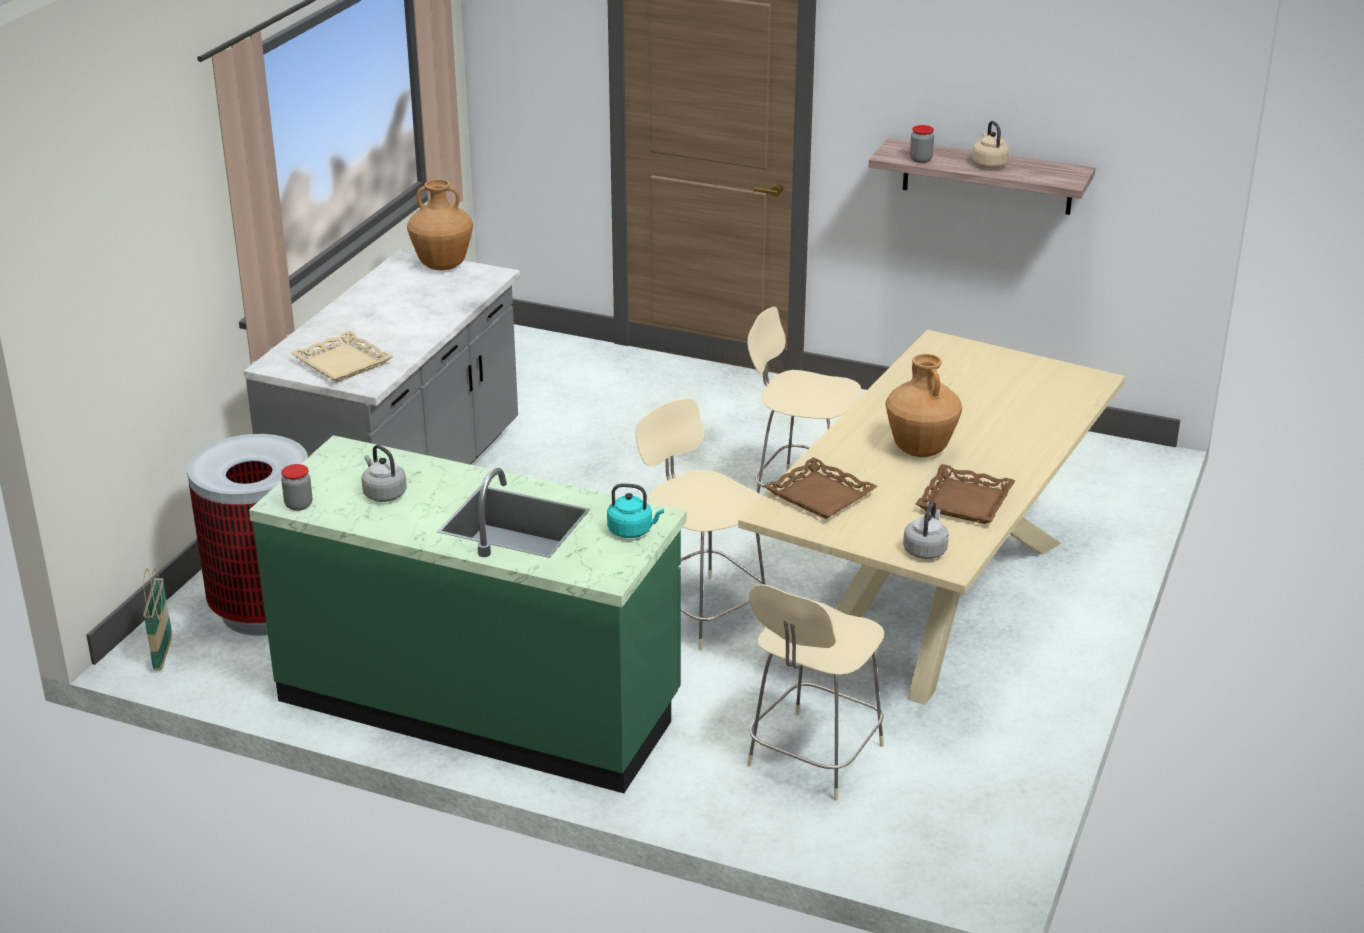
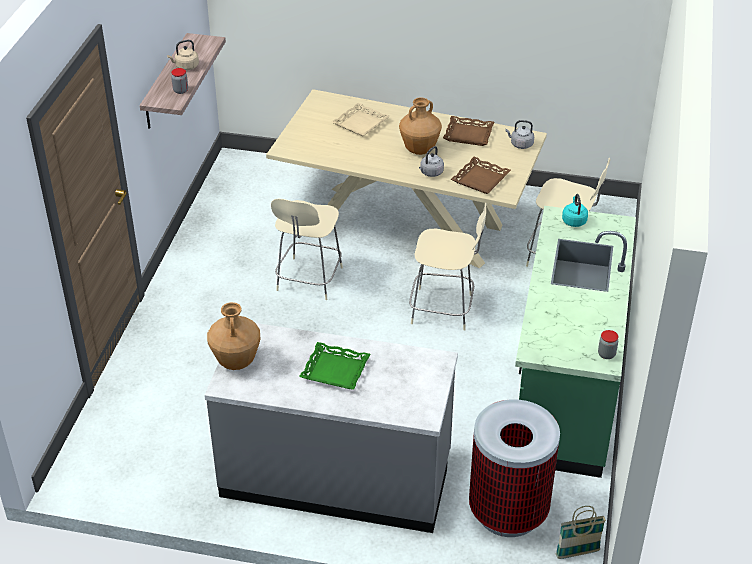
camera: 100 degrees left, 10 degrees up
beige tray [290,330,393,382] -> beige tray moved to [332,103,390,136]
grey kettle [361,445,407,502] -> grey kettle moved to [419,146,444,177]
beige chair [635,399,766,651] -> beige chair turned 120 degrees counterclockwise [409,203,486,331]
none -> green tray [299,342,371,390]

